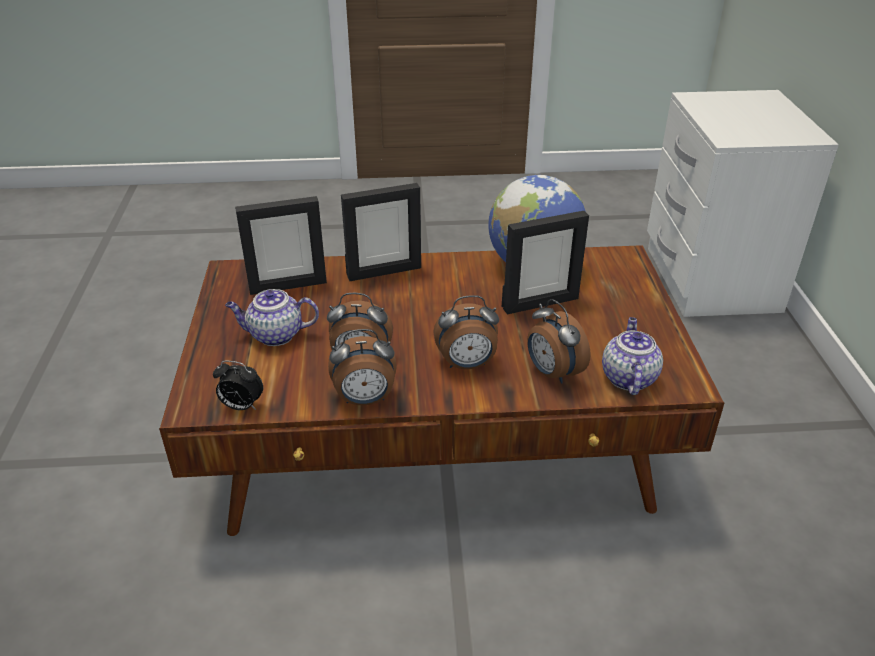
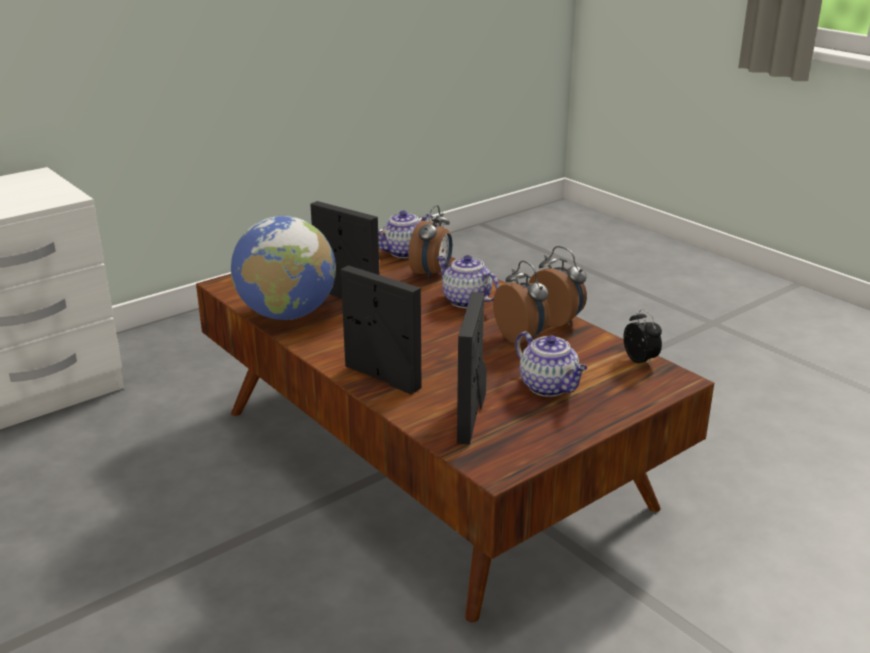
camera: 125 degrees left, 10 degrees down
picture frame [235,196,327,295] -> picture frame turned 120 degrees counterclockwise [457,292,487,445]
alarm clock [433,295,499,369] -> teapot [437,255,500,308]

